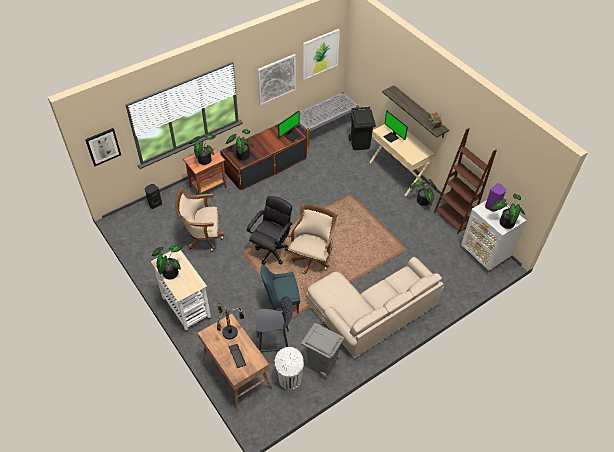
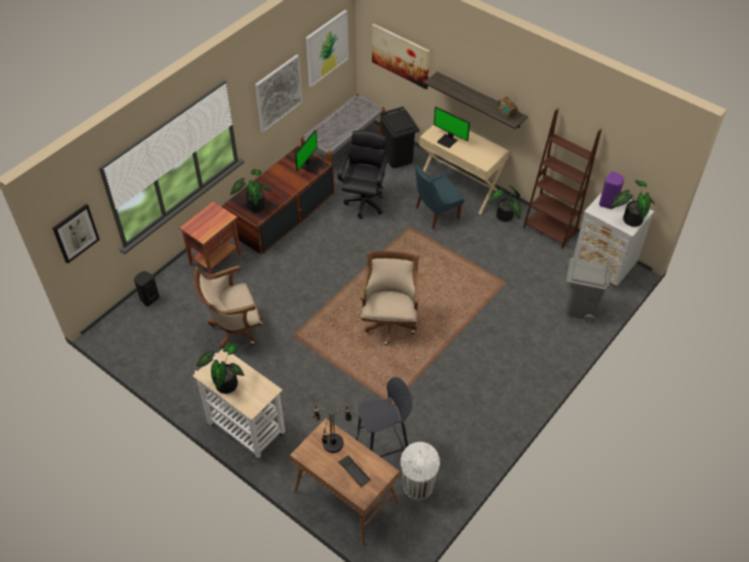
camera: 15 degrees left, 0 degrees up
potted plant [190,134,216,165] -> none
black office chair [247,196,292,265] -> black office chair moved to [338,130,389,219]
blue chair [260,265,300,313] -> blue chair moved to [416,164,464,229]
grey trash can [301,323,344,379] -> grey trash can moved to [565,258,612,322]
beige sofa [306,257,444,358] -> none
none -> picture [372,23,430,89]

